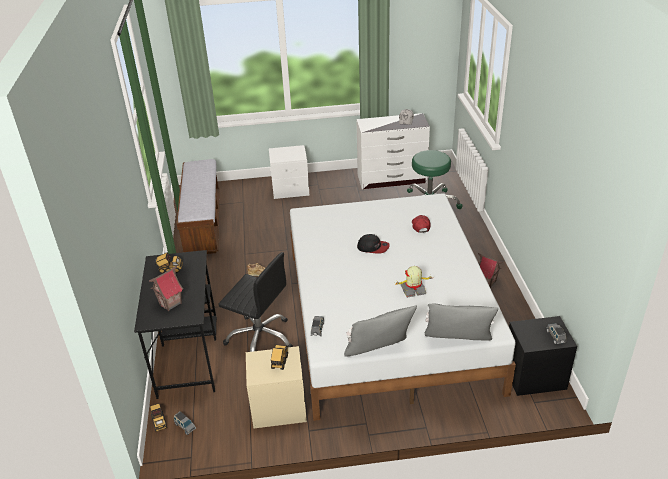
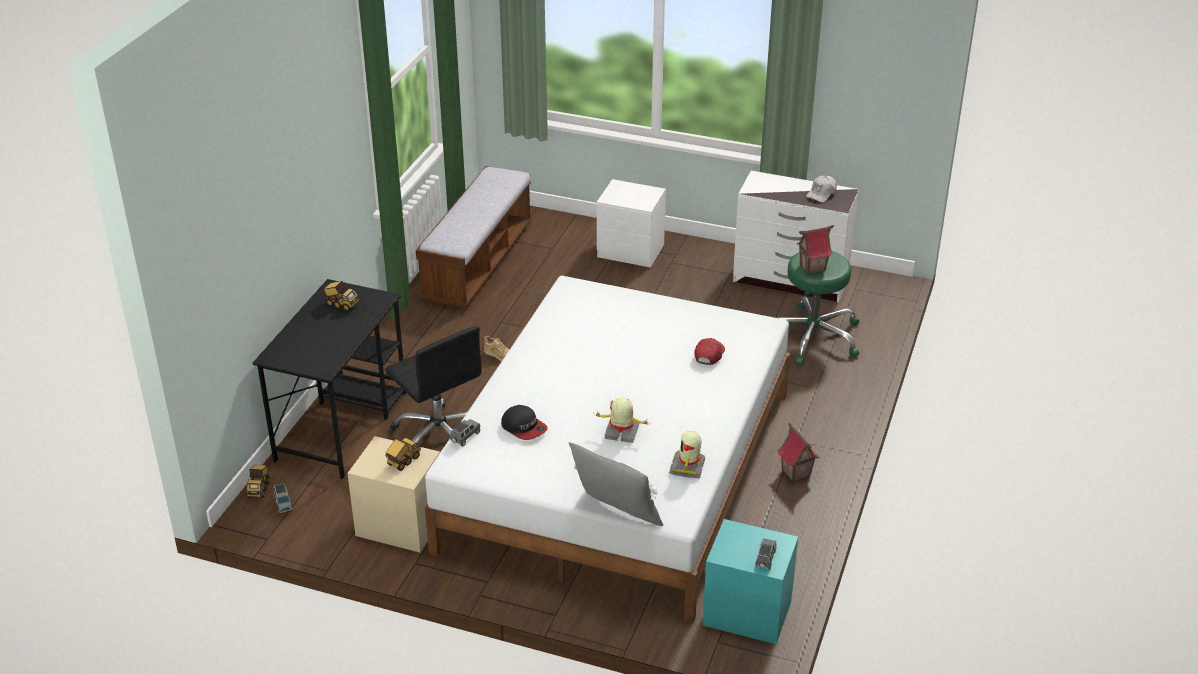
camera: 25 degrees right, 0 degrees up
toy house [149,265,183,311] -> toy house moved to [797,225,834,275]
grey pillow [344,306,417,357] -> none
cap [357,234,390,254] -> cap moved to [501,405,548,440]
black nightstand [509,316,577,396] -> turquoise nightstand [702,519,798,644]
none -> toy robot [669,431,705,478]

